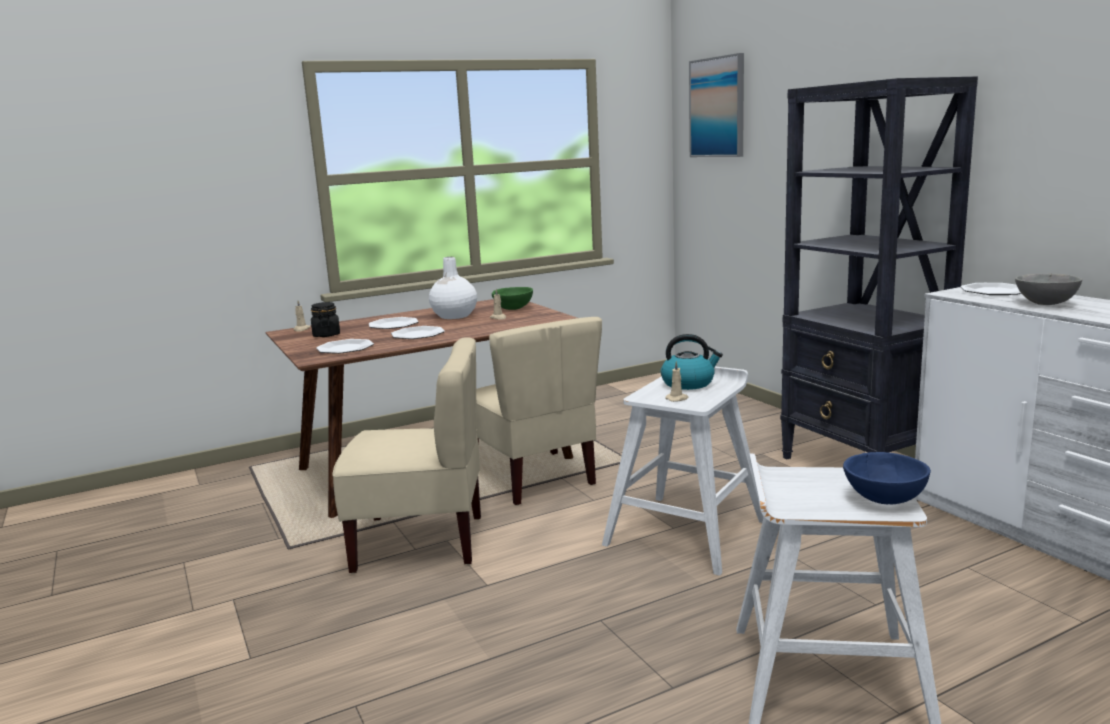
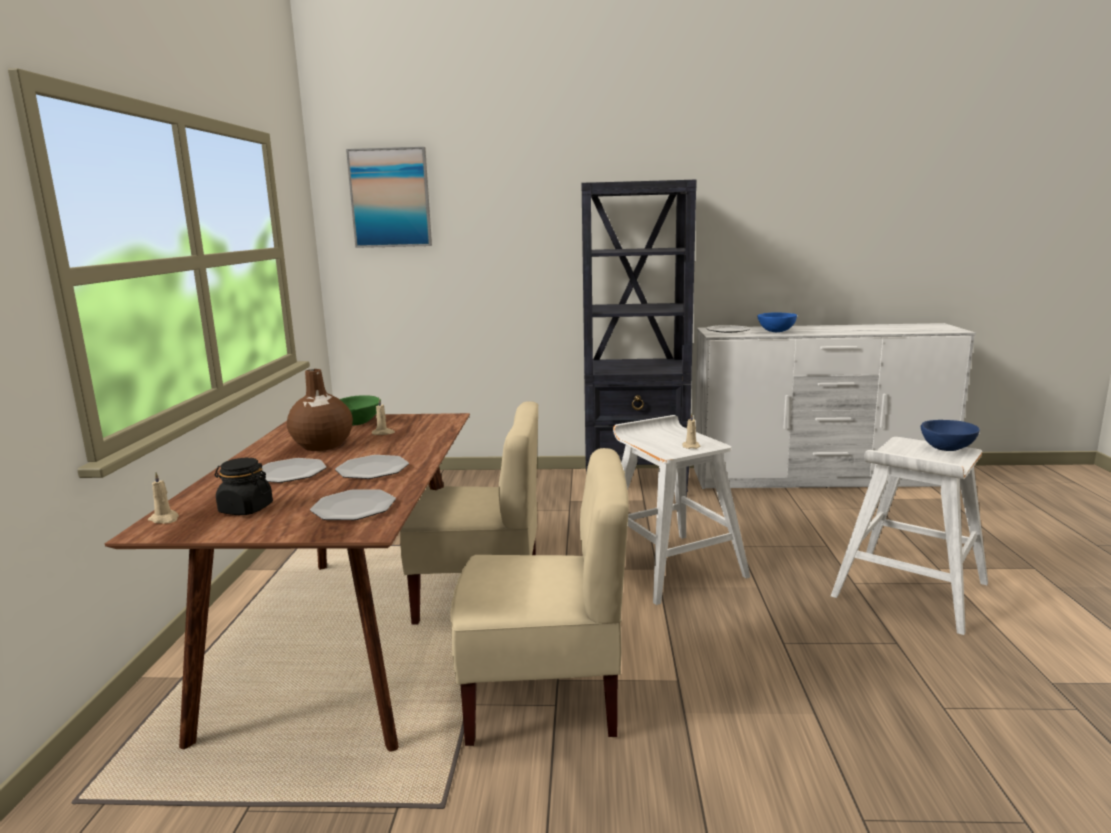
camera: 60 degrees left, 0 degrees up
beige chair [332,338,481,574] -> beige chair turned 60 degrees clockwise [450,448,629,747]
white vase [429,257,477,319] -> brown vase [287,369,353,451]
kettle [661,334,723,390] -> none
grey bowl [1015,273,1082,305] -> blue bowl [757,312,797,332]

